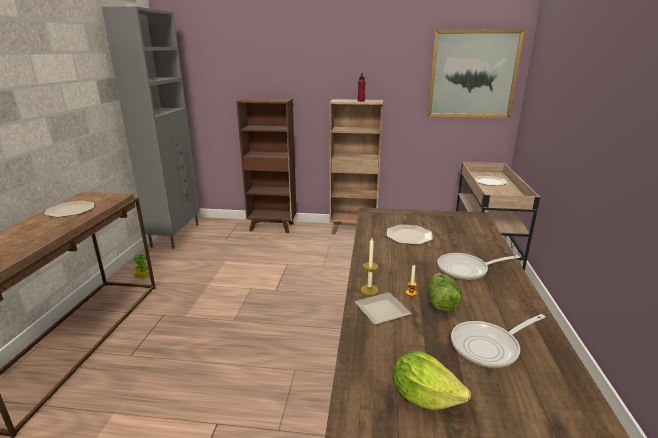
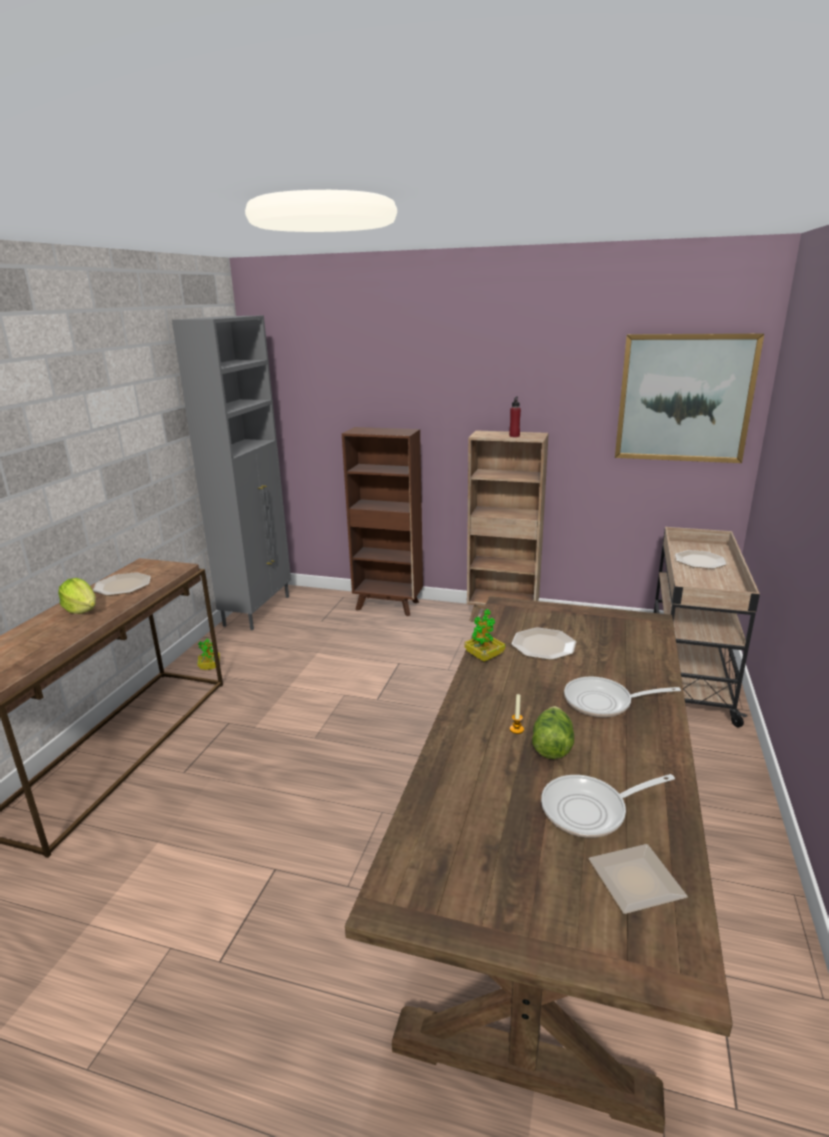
camera: 10 degrees right, 0 degrees up
plate [354,292,412,325] -> plate moved to [589,844,688,914]
candle [361,238,379,295] -> none
lettuce [393,351,471,410] -> lettuce moved to [58,578,96,614]
none -> potted plant [465,609,505,662]

